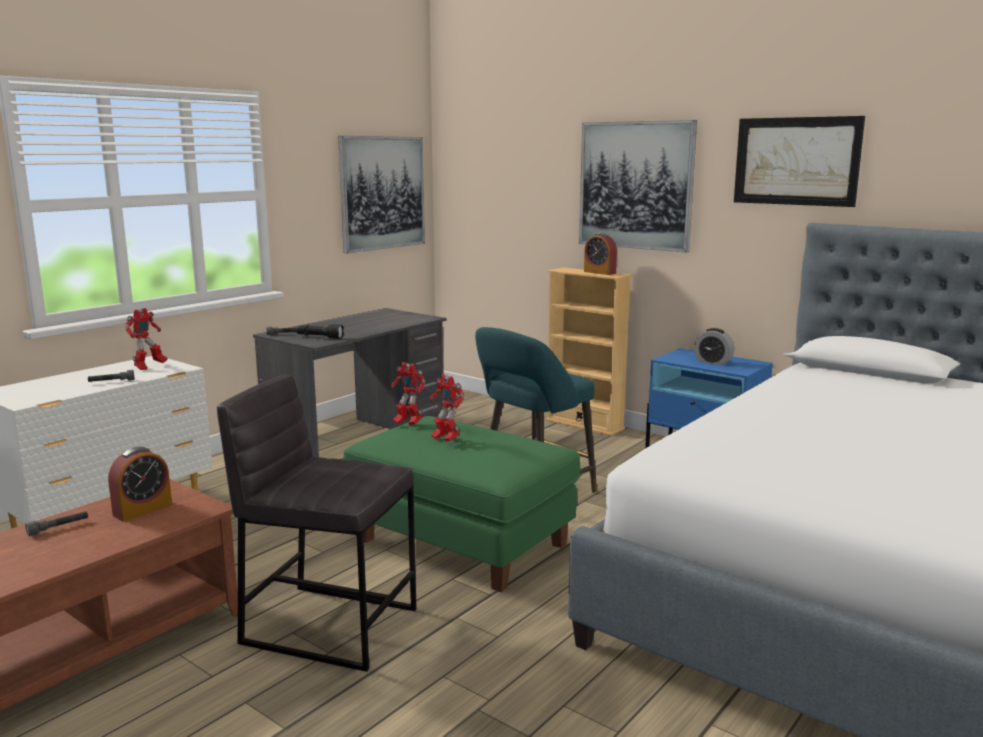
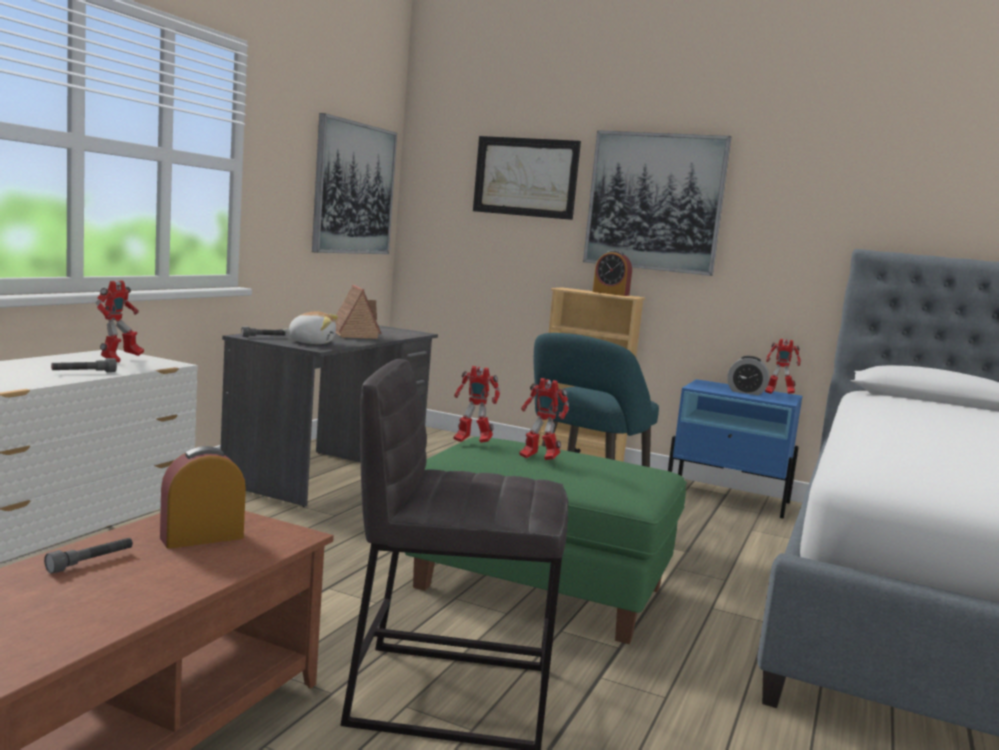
camera: 15 degrees left, 5 degrees down
alarm clock [108,447,172,521] -> alarm clock turned 150 degrees counterclockwise [160,446,246,549]
black flashlight [295,324,344,339] -> plush toy [283,311,338,344]
picture [734,116,865,207] -> picture moved to [473,136,581,220]
none -> toy house [335,285,382,339]
none -> toy robot [765,339,801,394]

